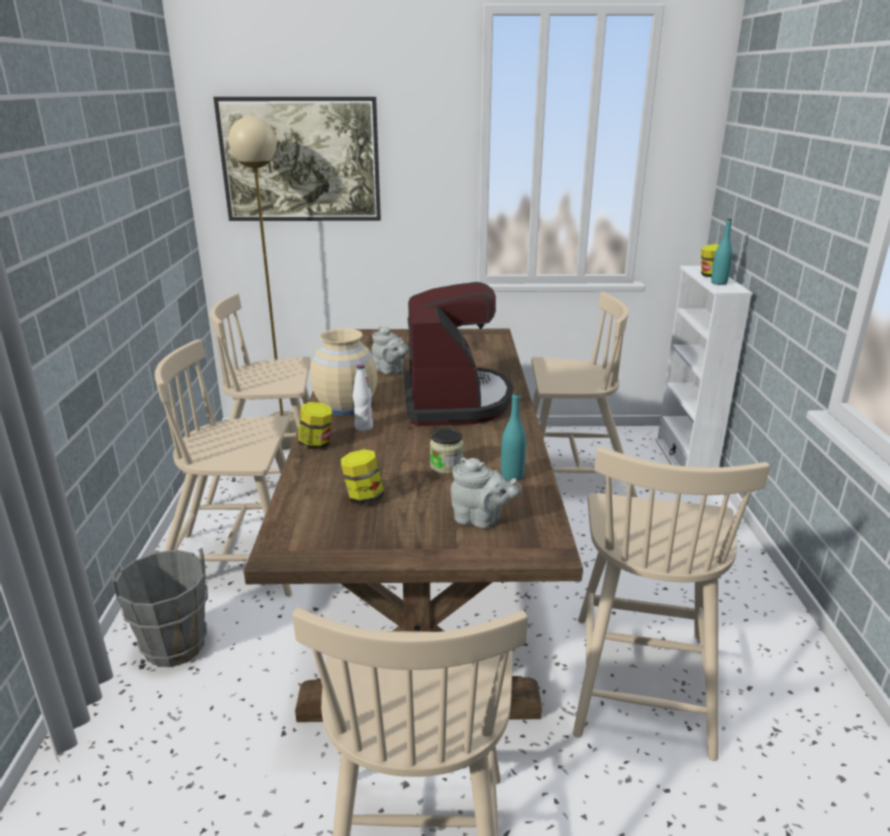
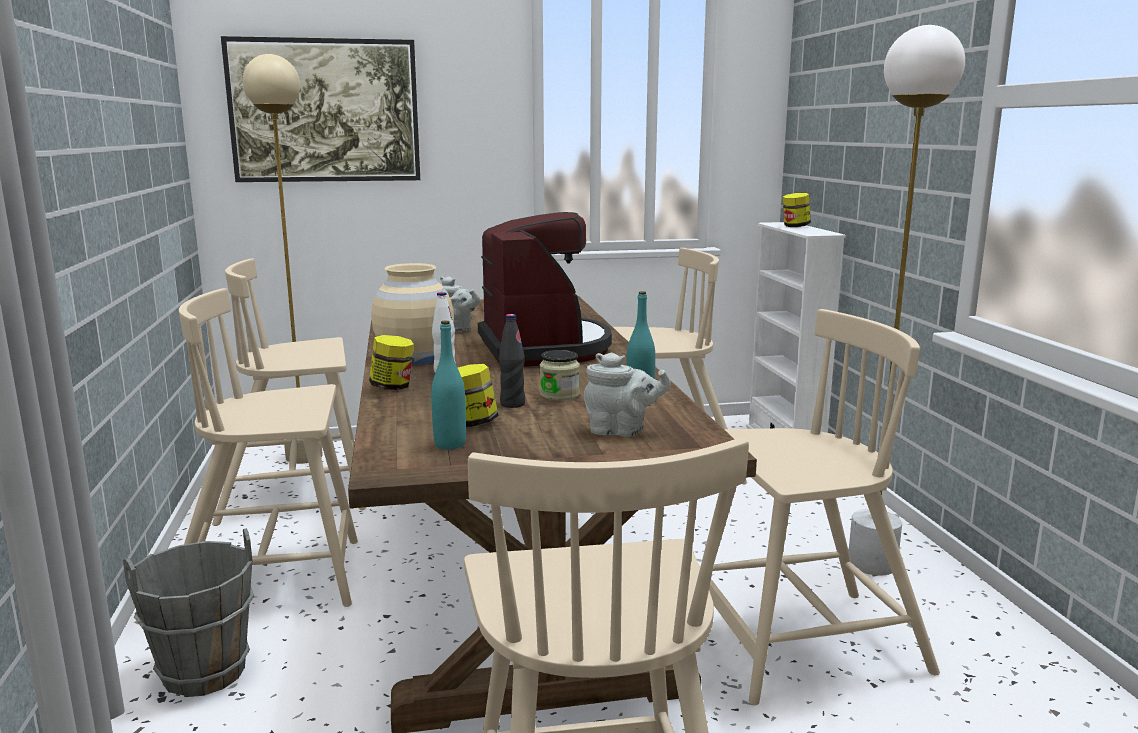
camera: 10 degrees left, 10 degrees down
beige chair [573,446,770,761] -> beige chair turned 105 degrees counterclockwise [709,309,940,705]
turquoise bottle [711,219,733,285] -> turquoise bottle moved to [431,320,466,450]
none -> black bottle [499,314,525,408]
none -> white floor lamp [849,25,965,576]

